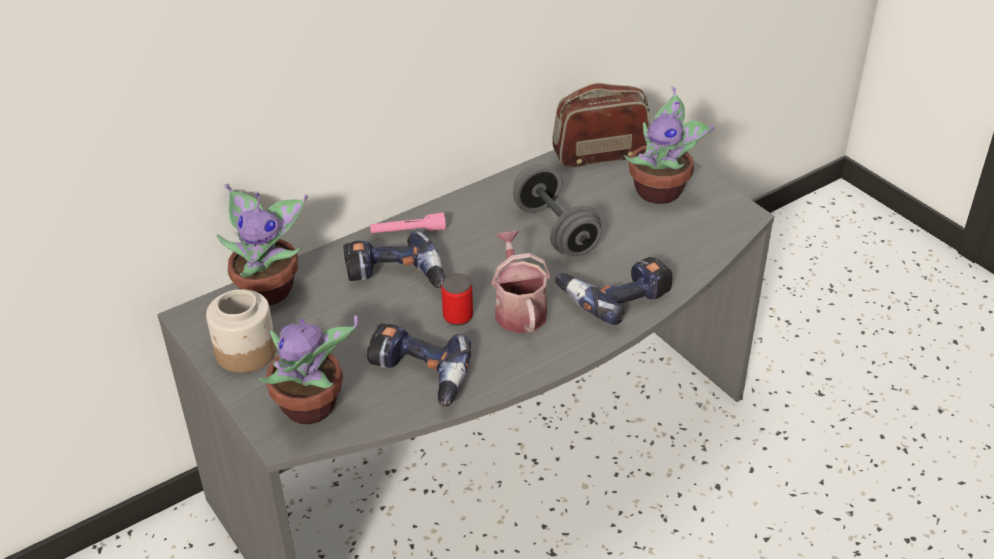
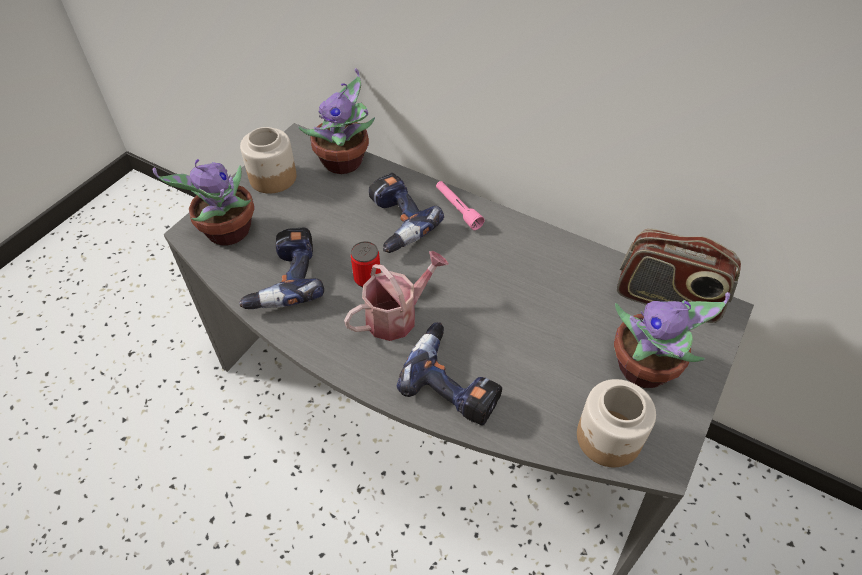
camera: 65 degrees right, 10 degrees up
grey dumbbell [513,164,602,256] -> none
radio [552,83,650,168] -> radio turned 150 degrees clockwise [617,229,741,323]
none -> jar [577,379,656,467]

